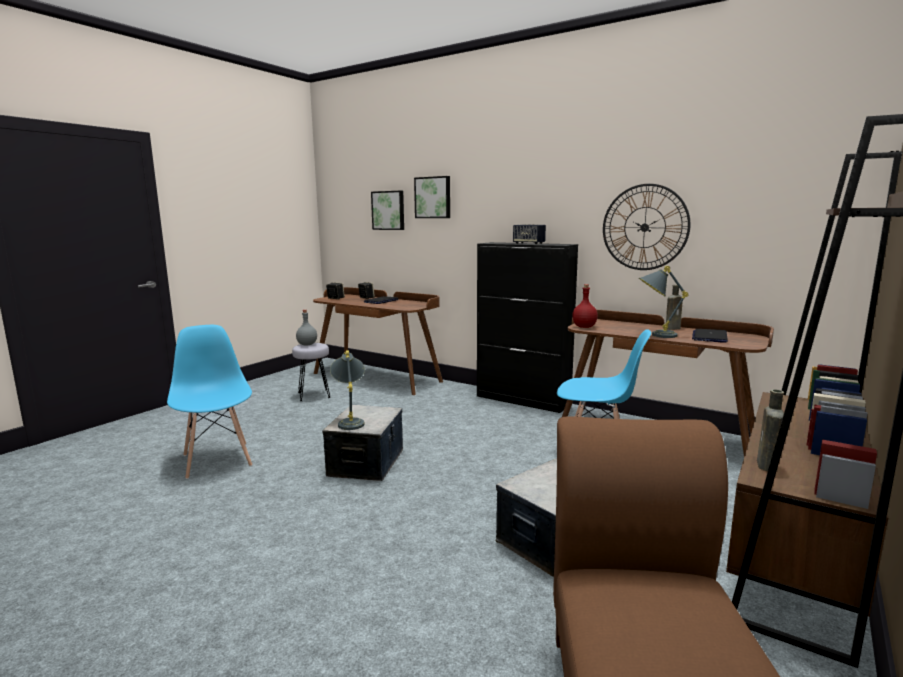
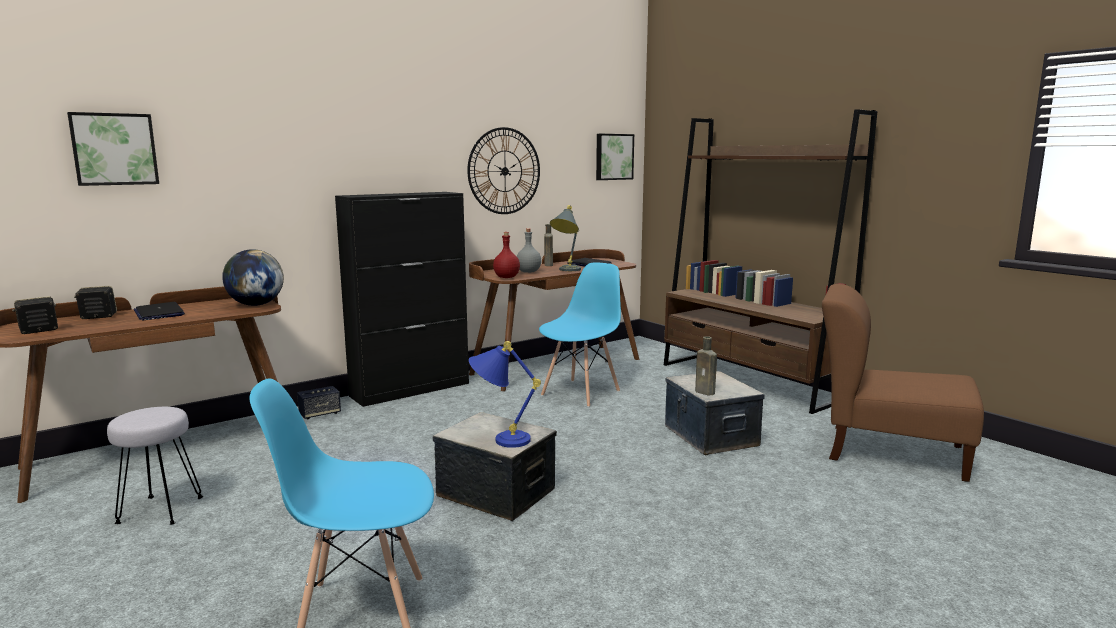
camera: 70 degrees left, 0 degrees up
grey bottle [296,310,317,345] -> grey bottle moved to [517,228,541,273]
grey table lamp [330,350,365,430] -> blue table lamp [469,341,541,448]
picture [414,176,450,218] -> picture moved to [596,134,634,180]
speaker [513,224,546,244] -> speaker moved to [297,386,341,419]
brown bottle [757,389,784,471] -> brown bottle moved to [695,336,717,395]
none -> globe [222,249,284,306]

